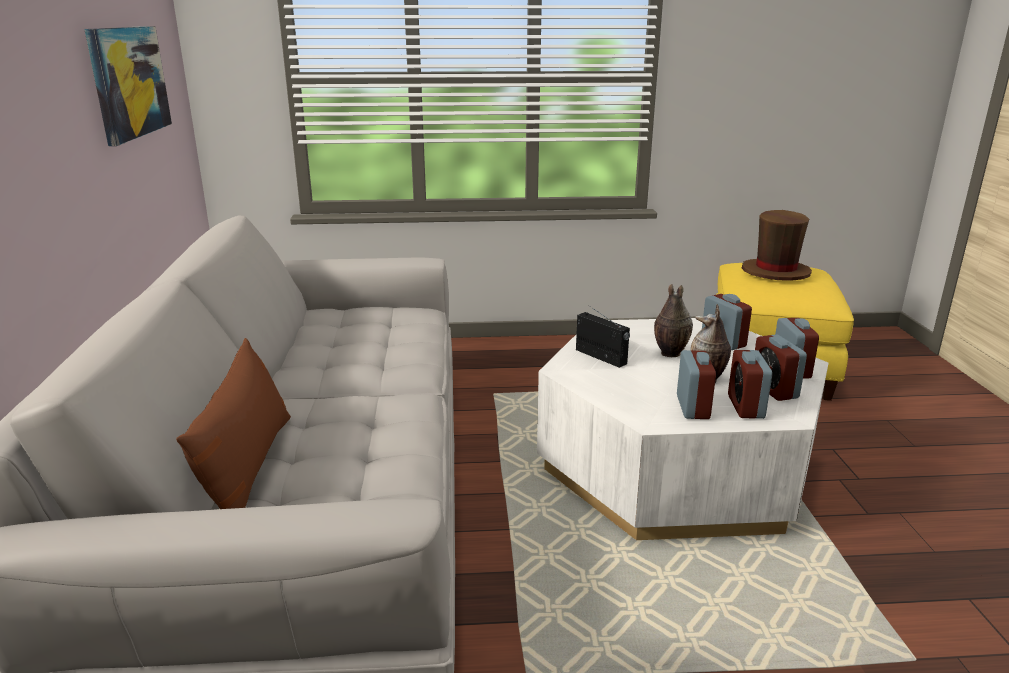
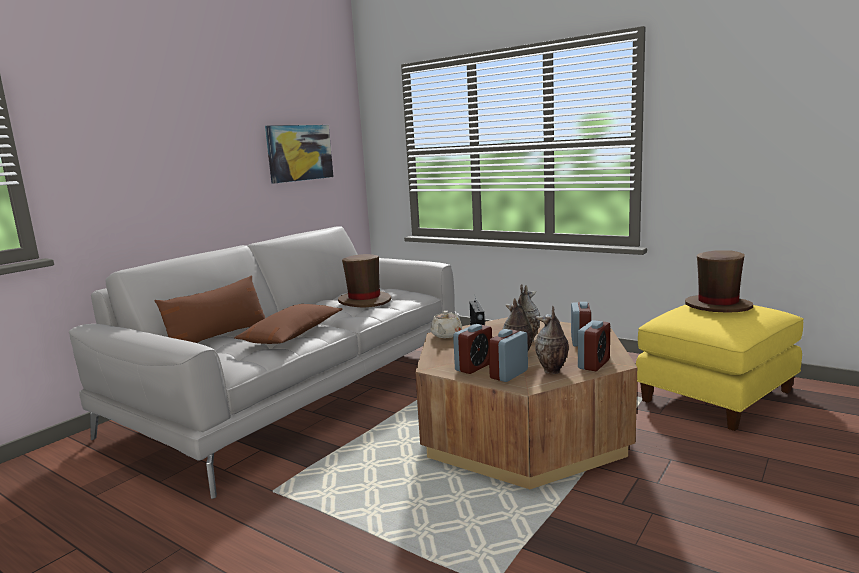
camera: 40 degrees right, 10 degrees down
white coffee table [537,318,829,540] -> brown coffee table [415,317,637,489]
alarm clock [755,334,807,401] -> vase [535,306,569,374]
none -> brown pillow [234,304,342,344]
none -> brown hat [338,254,391,308]
none -> beige teapot [430,311,462,338]

